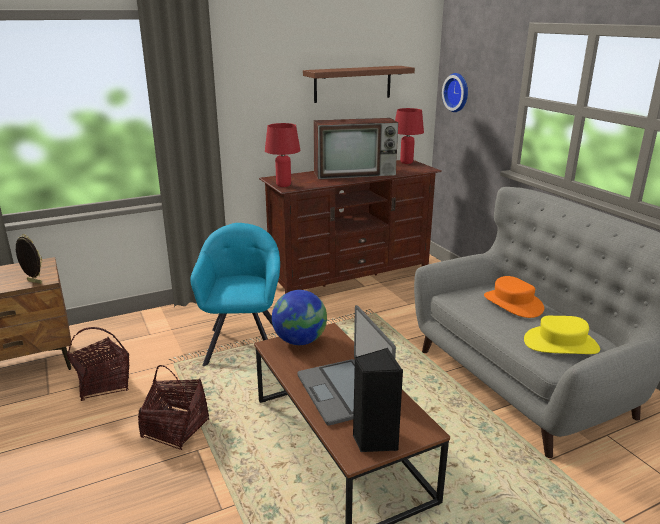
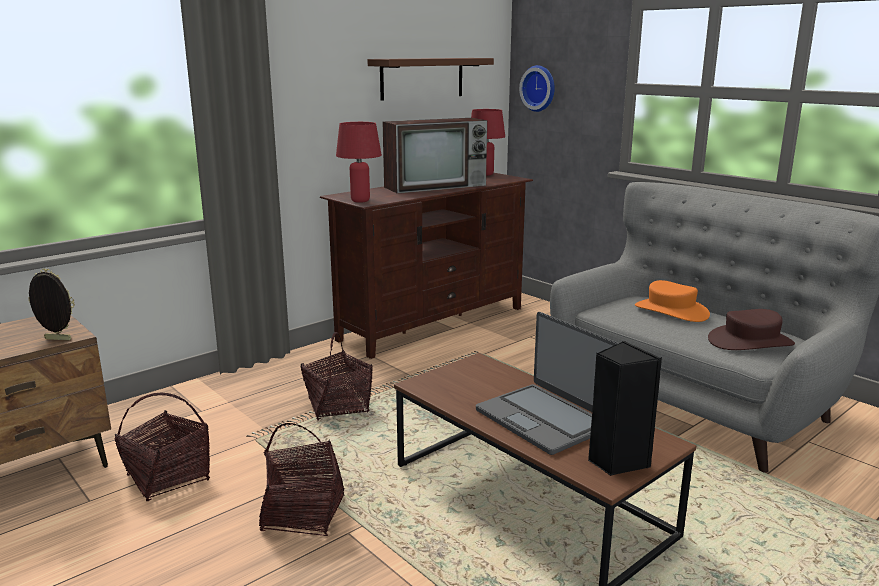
camera: 15 degrees left, 5 degrees down
turquoise armchair [190,223,280,366] -> basket [301,332,373,421]
globe [272,290,327,345] -> none
yellow hat [524,316,600,354] -> brown hat [708,309,795,350]

